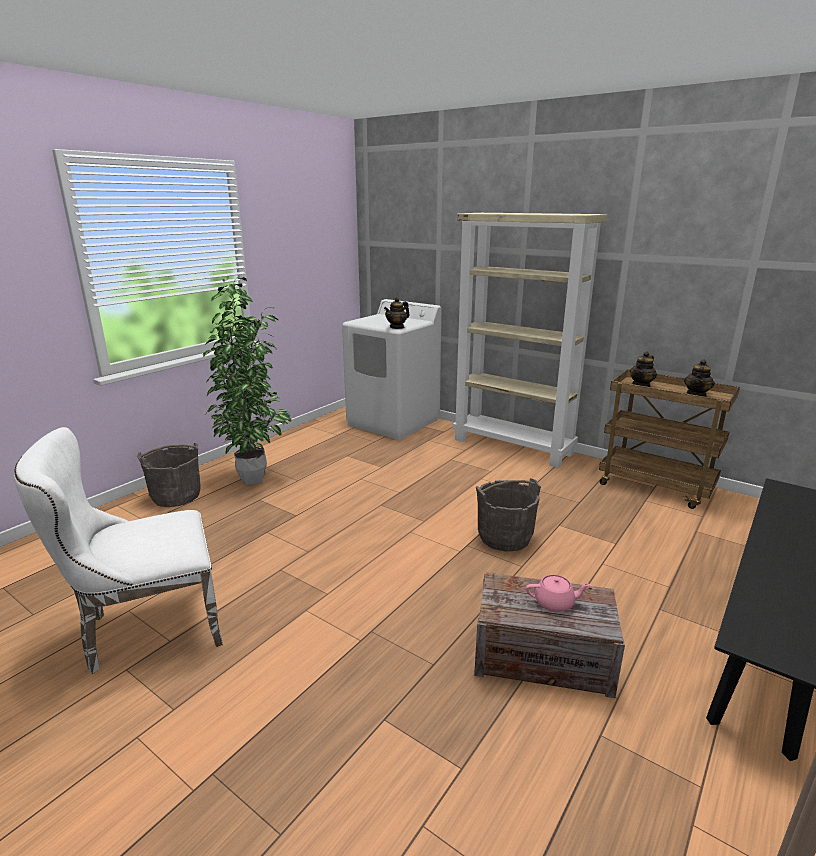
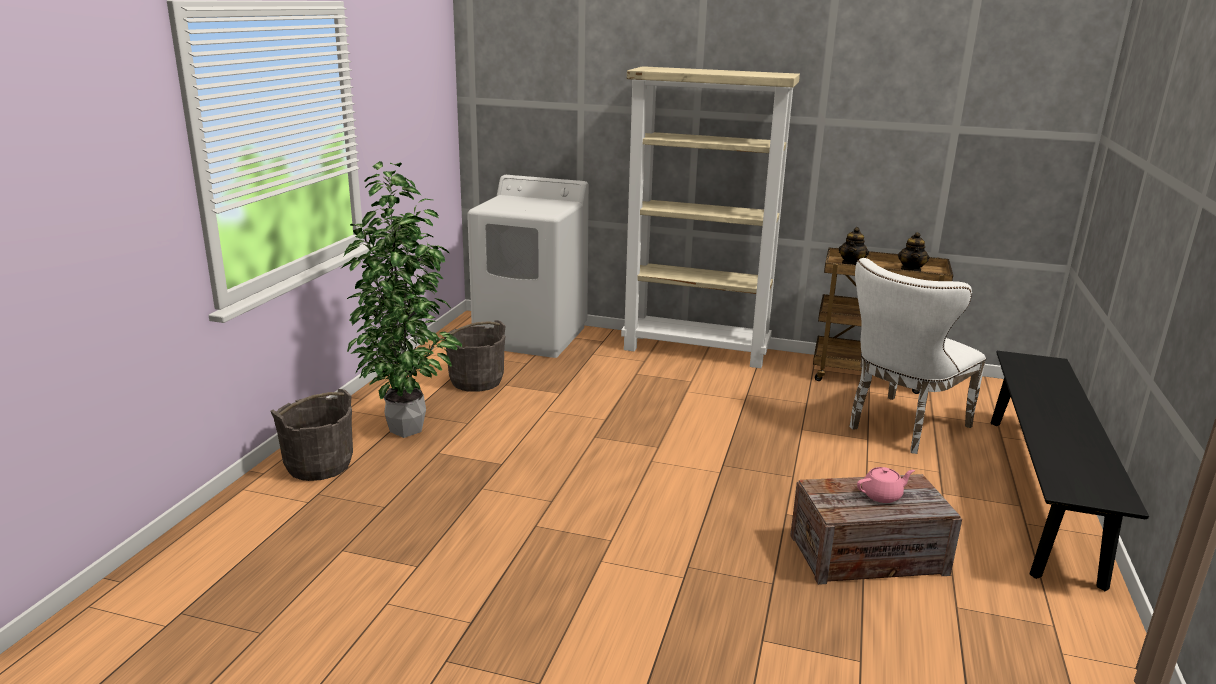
camera: 20 degrees left, 0 degrees up
white chair [14,427,223,674] -> white chair moved to [849,258,986,454]
teapot [384,297,410,329] -> none
grey bucket [476,478,541,551] -> grey bucket moved to [444,320,506,392]

